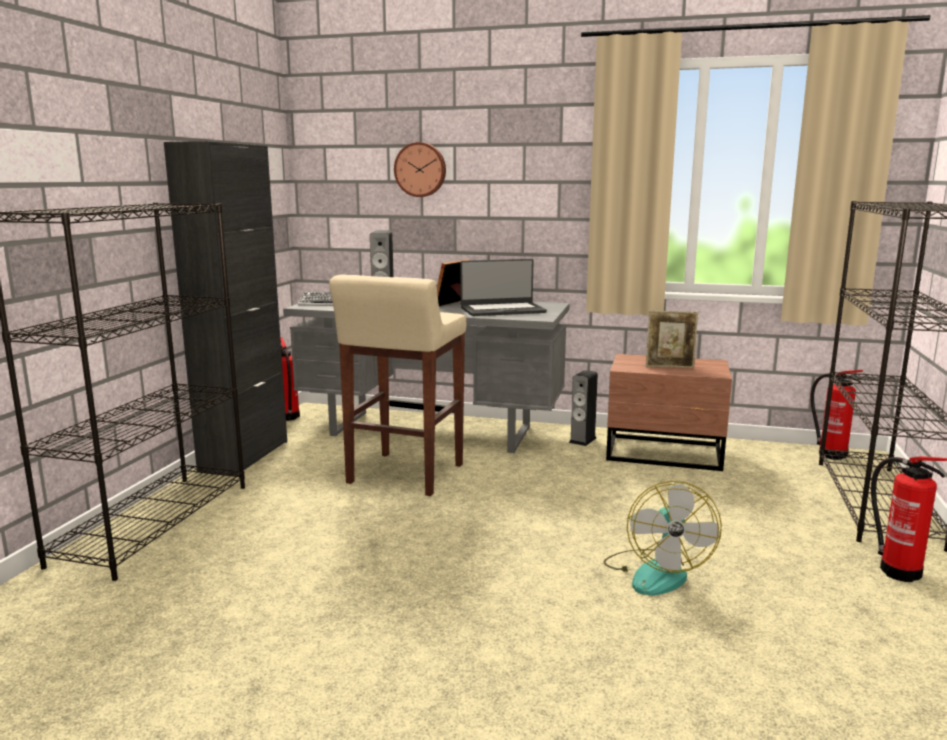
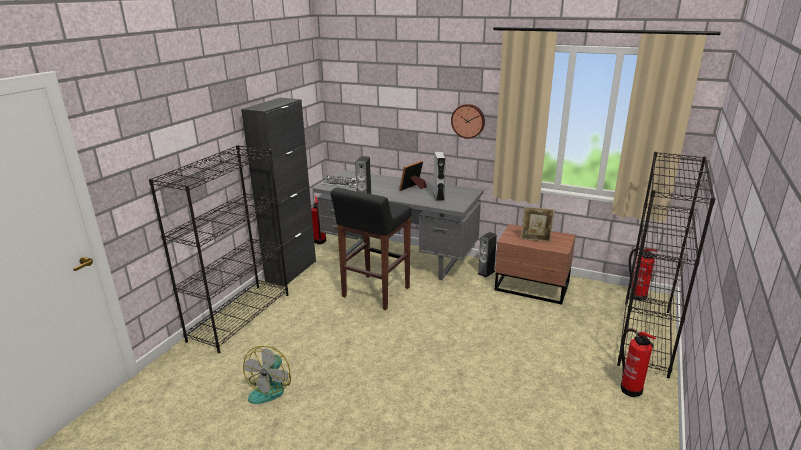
camera: 10 degrees right, 10 degrees up
beige stool [329,275,466,496] -> black stool [331,188,412,310]
wall clock [394,142,446,197] -> wall clock moved to [451,104,485,139]
laptop [460,259,547,316] -> grey speaker [433,152,445,201]
fan [604,481,722,595] -> fan moved to [243,346,291,404]

